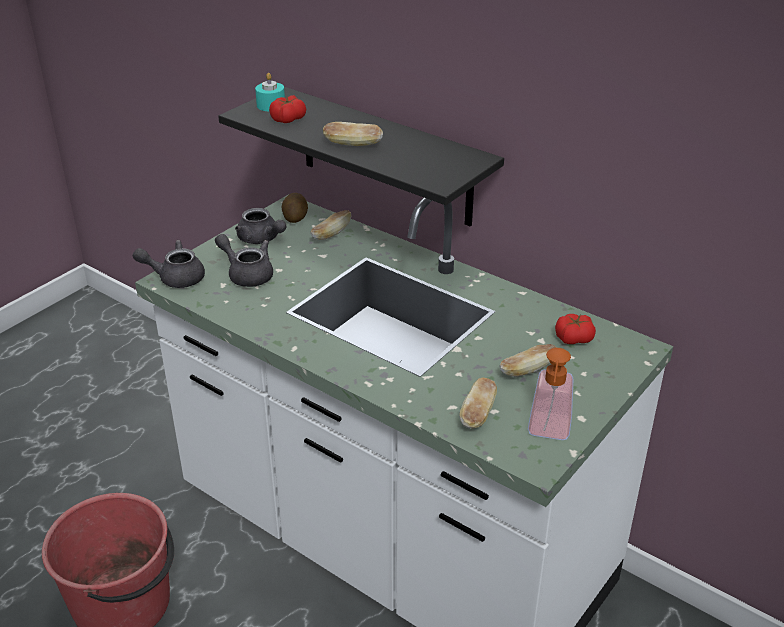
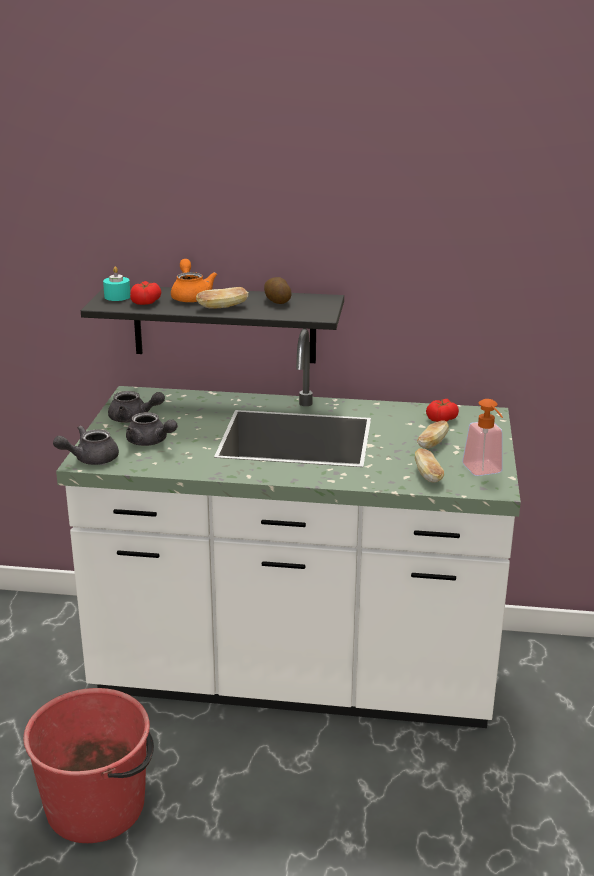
camera: 30 degrees left, 10 degrees down
grey teapot [215,234,273,287] -> grey teapot turned 150 degrees counterclockwise [126,412,178,446]
potato [281,193,308,223] -> potato moved to [264,277,292,304]
bread [310,210,352,240] -> none
none -> orange teapot [171,259,217,303]

